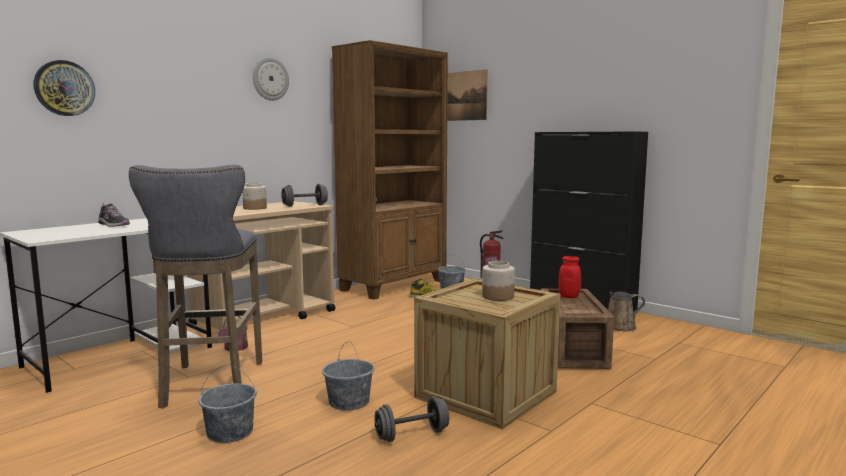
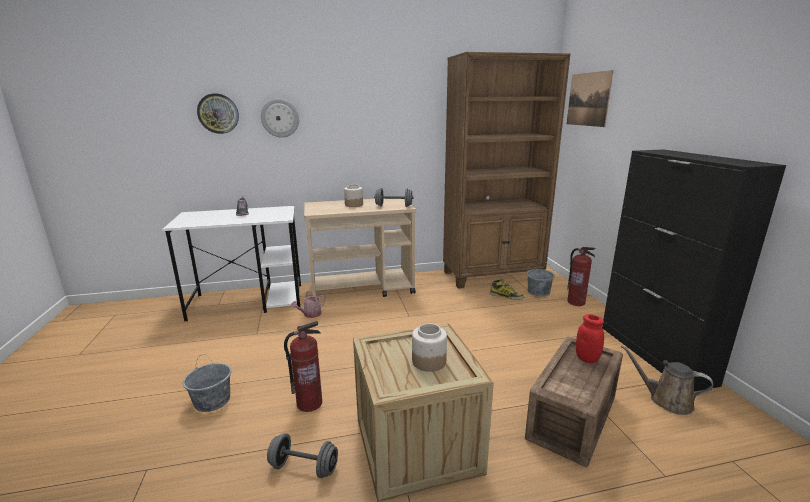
camera: 35 degrees right, 10 degrees up
grey stool [129,165,262,409] -> none
wall clock [253,57,289,101] -> wall clock moved to [261,99,299,137]
grey bucket [322,341,375,410] -> fire extinguisher [284,321,322,412]

